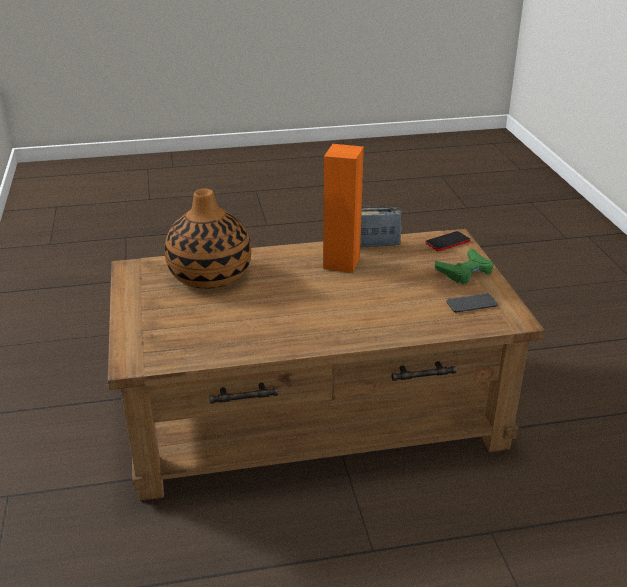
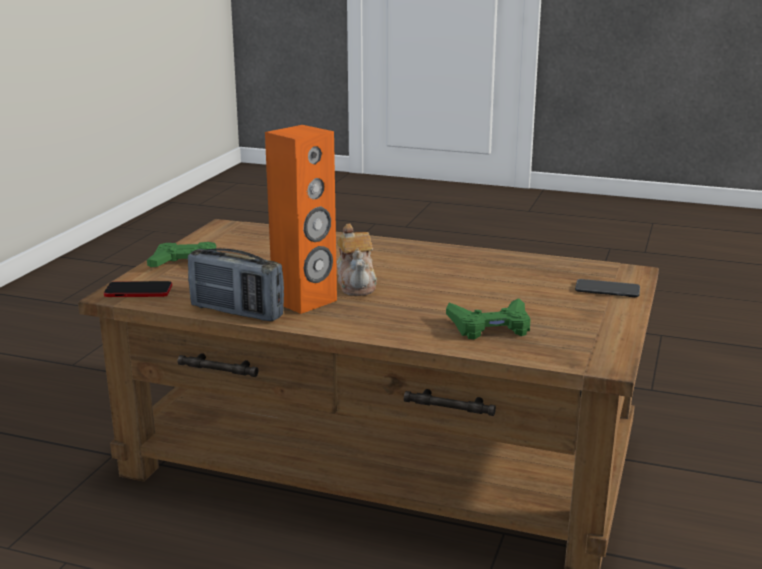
camera: 150 degrees left, 10 degrees down
vase [165,189,251,289] -> green game controller [446,298,531,340]
phone [446,293,498,312] -> phone moved to [575,279,640,297]
none -> teapot [337,223,377,296]

